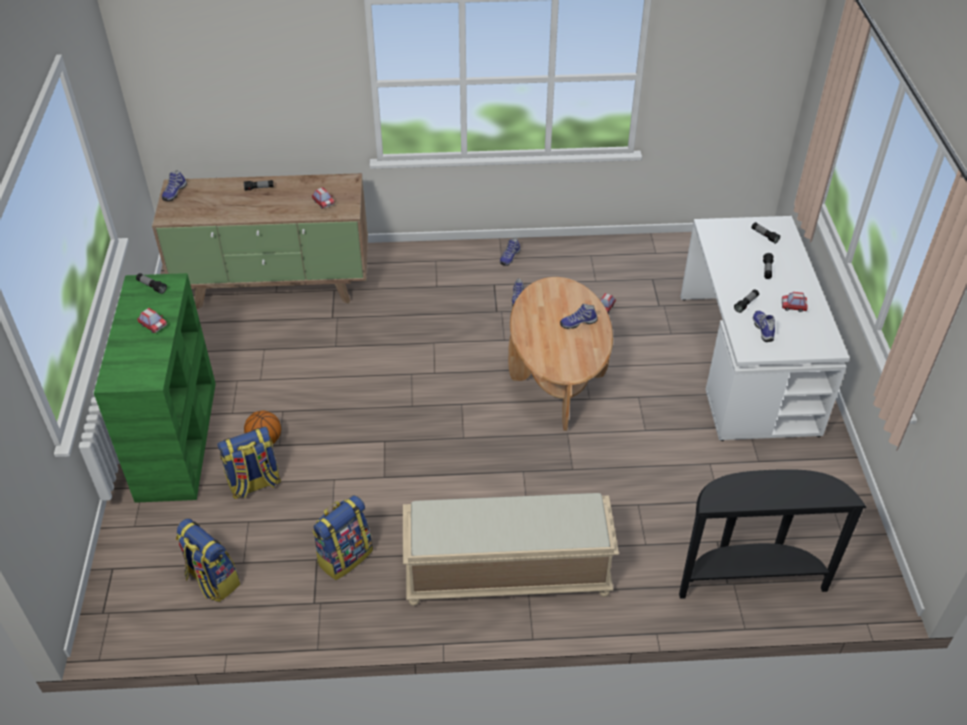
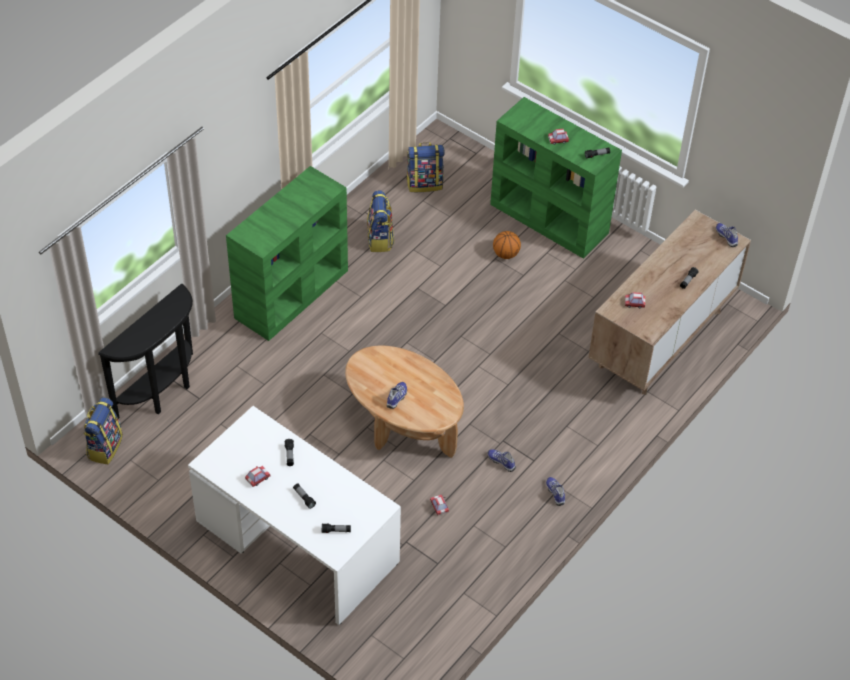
camera: 130 degrees right, 5 degrees up
backpack [217,426,281,499] -> backpack moved to [83,397,123,464]
beige bench [403,493,619,606] -> green bookcase [226,166,348,341]
shoe [753,311,775,342] -> none

